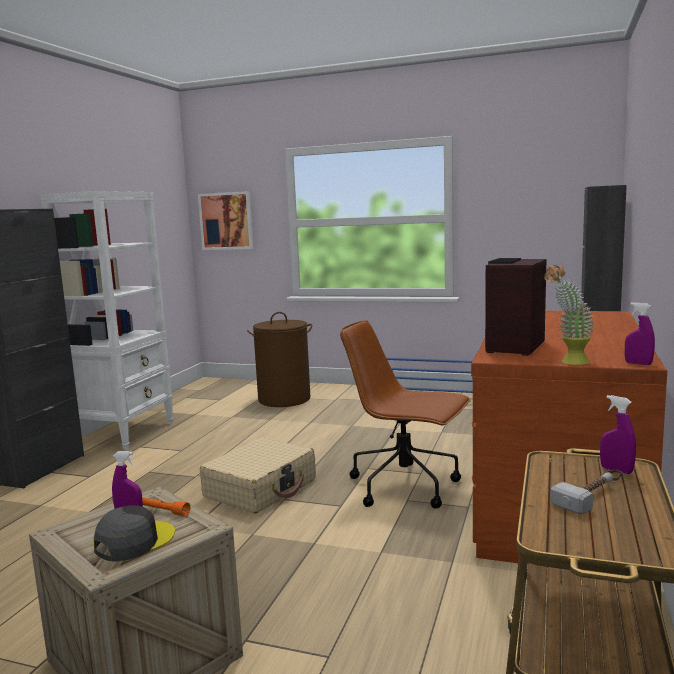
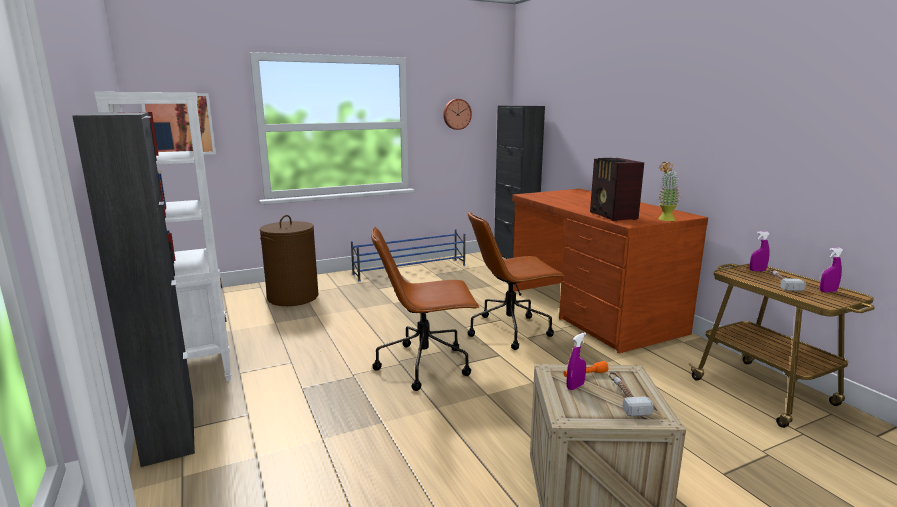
camera: 45 degrees left, 5 degrees up
grey cap [94,505,175,562] -> hammer [609,372,654,416]
beige suitcase [200,437,316,514] -> brown office chair [371,227,479,391]
purple spray bottle [625,302,655,365] -> purple spray bottle moved to [820,248,843,292]
none -> wall clock [443,99,472,130]

